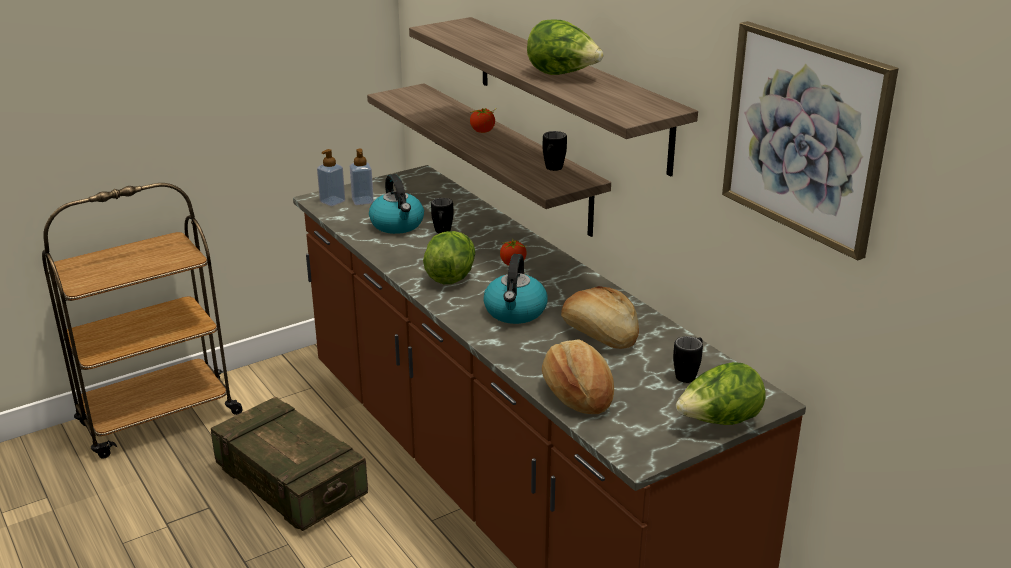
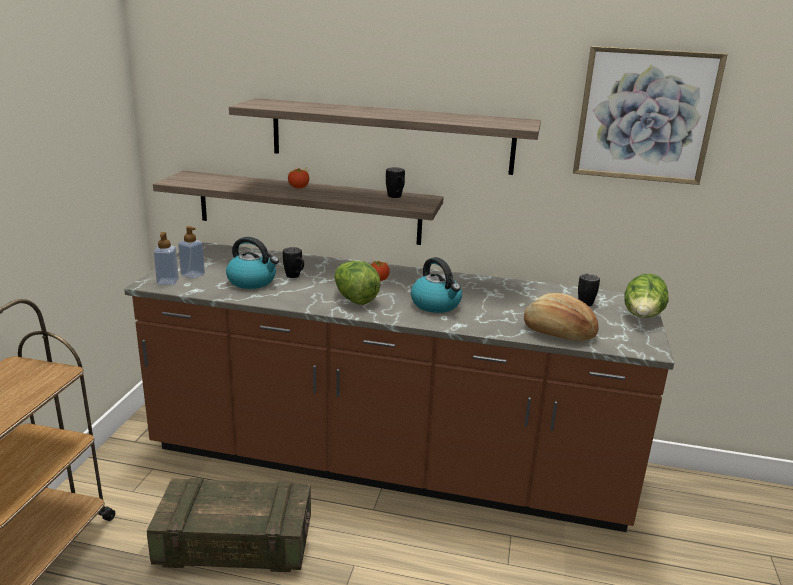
camera: 45 degrees left, 5 degrees down
lettuce [527,19,604,75] -> none
bread [561,286,639,349] -> none

